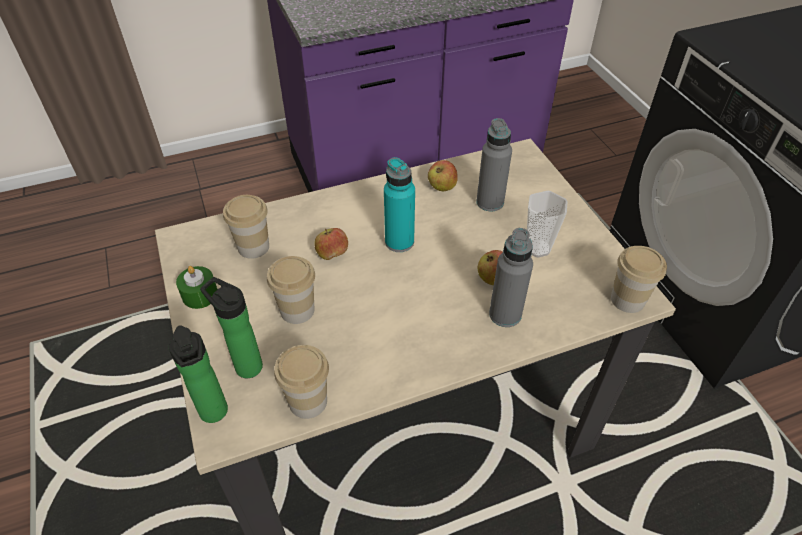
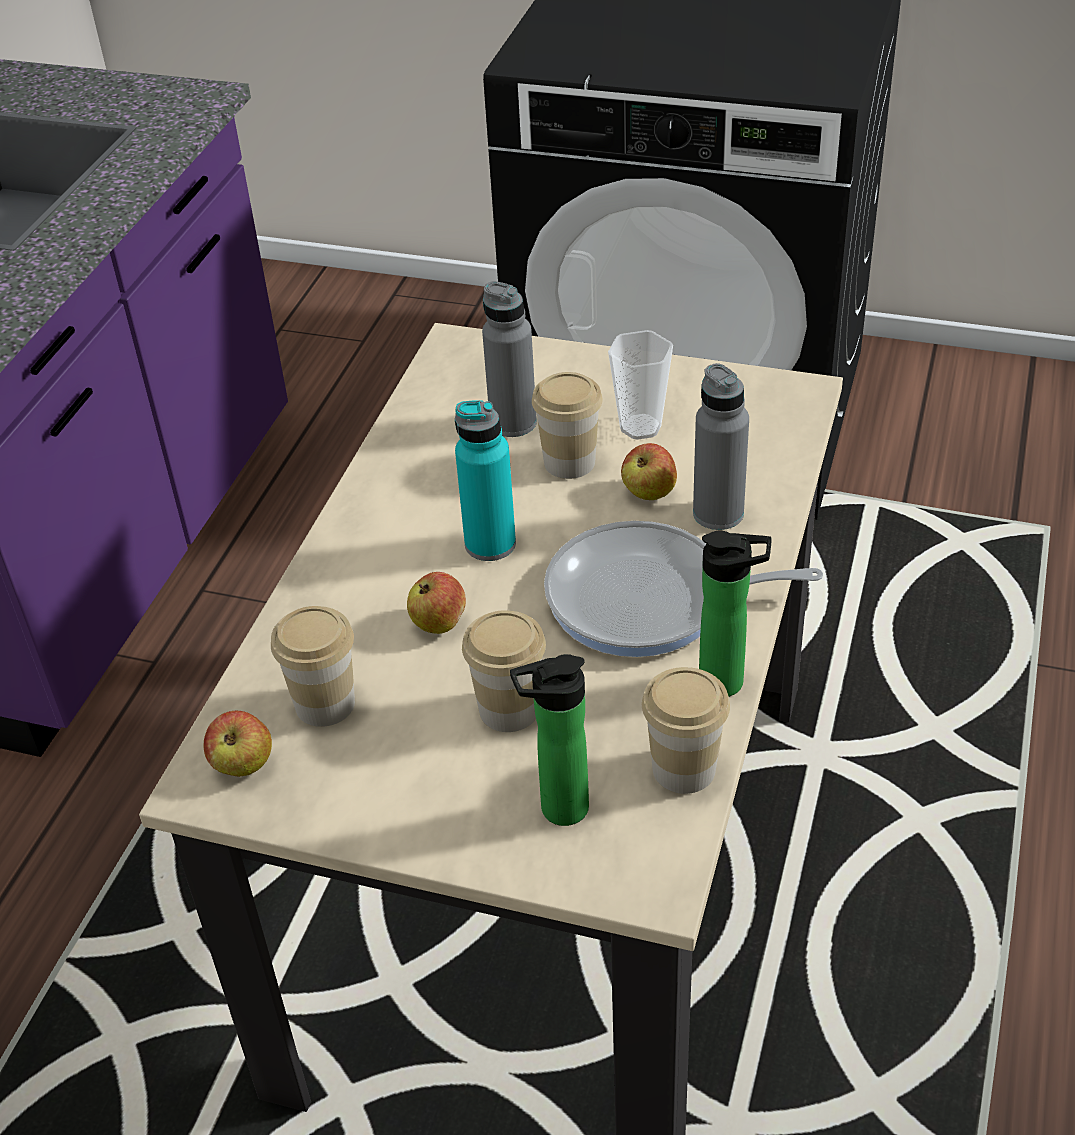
camera: 50 degrees left, 5 degrees down
bottle [168,325,228,423] -> bottle moved to [699,531,772,697]
green candle [176,266,218,309] -> none
apple [428,160,458,191] -> apple moved to [204,711,272,777]
cup [611,246,667,313] -> cup moved to [532,372,603,479]
none -> frying pan [544,521,823,657]

